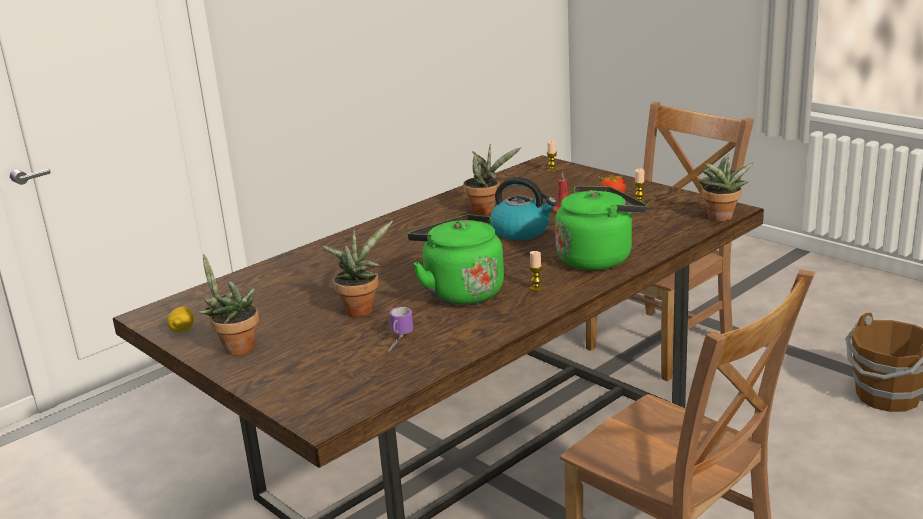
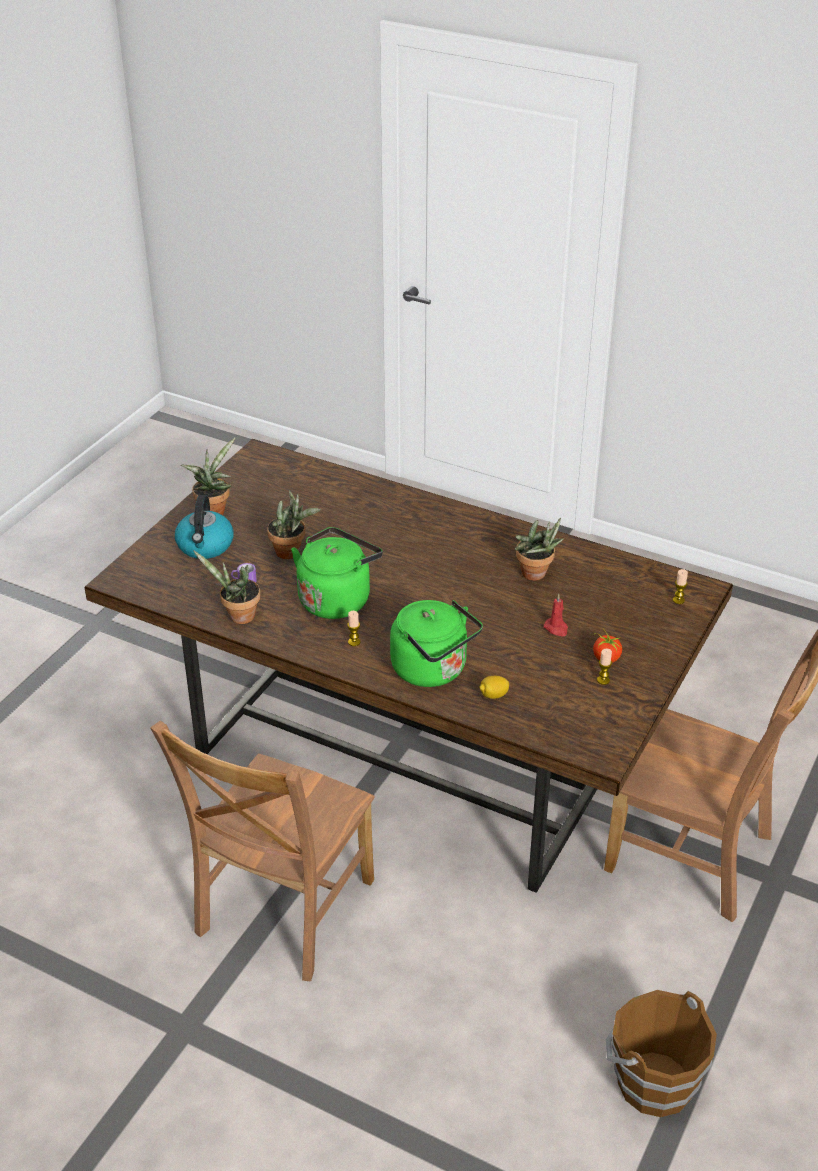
camera: 70 degrees right, 15 degrees up
lemon [167,307,194,333] -> lemon moved to [480,676,509,699]
kettle [490,177,557,240] -> kettle moved to [175,495,233,559]
potted plant [698,154,753,221] -> potted plant moved to [193,550,260,624]

